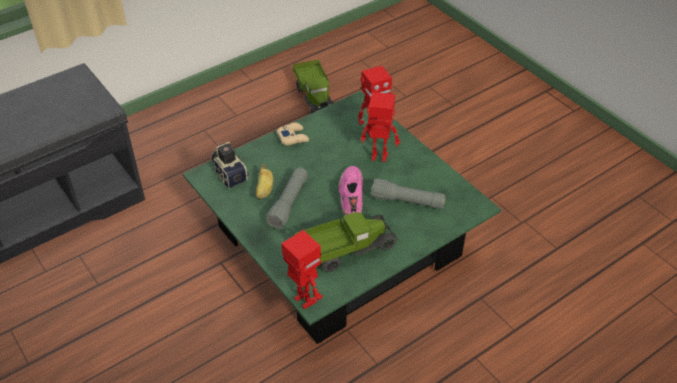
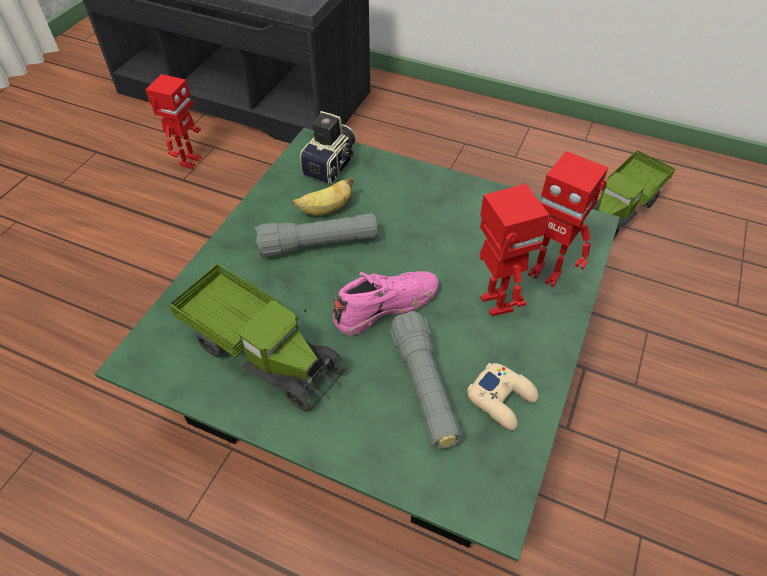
camera: 60 degrees right, 5 degrees up
beige game controller [277,122,309,145] -> beige game controller moved to [467,363,539,431]
toy robot [281,230,323,309] -> toy robot moved to [145,74,202,169]

